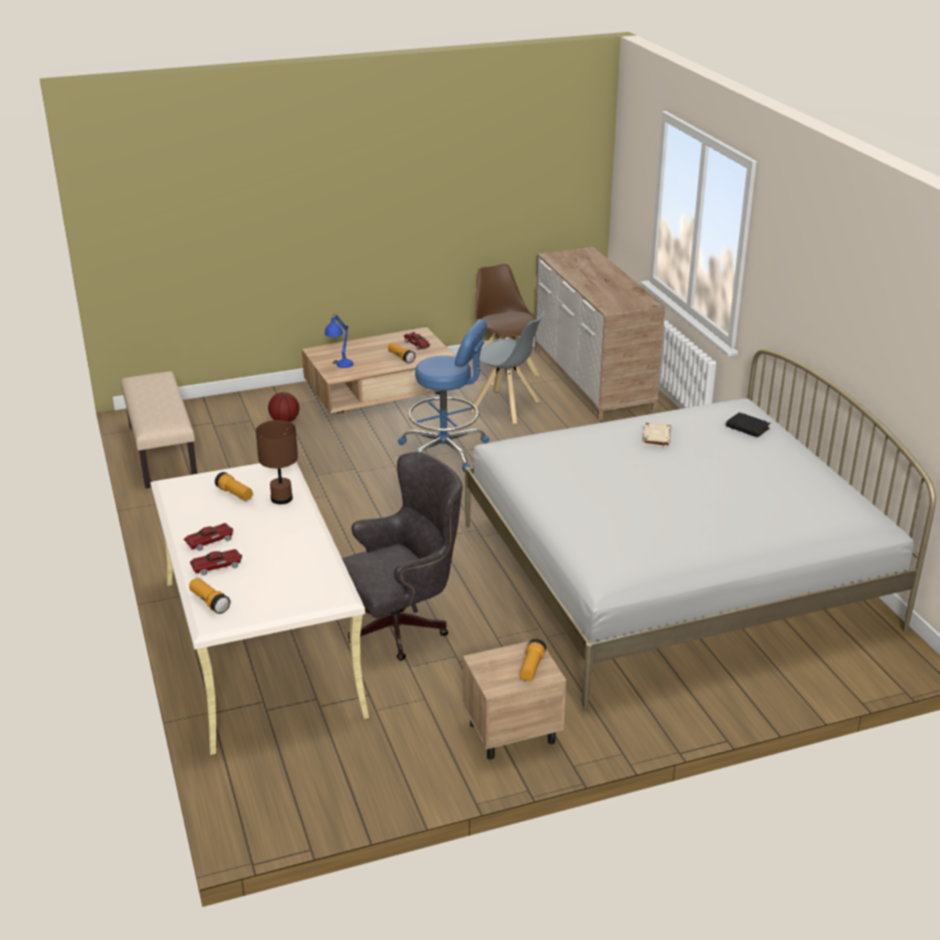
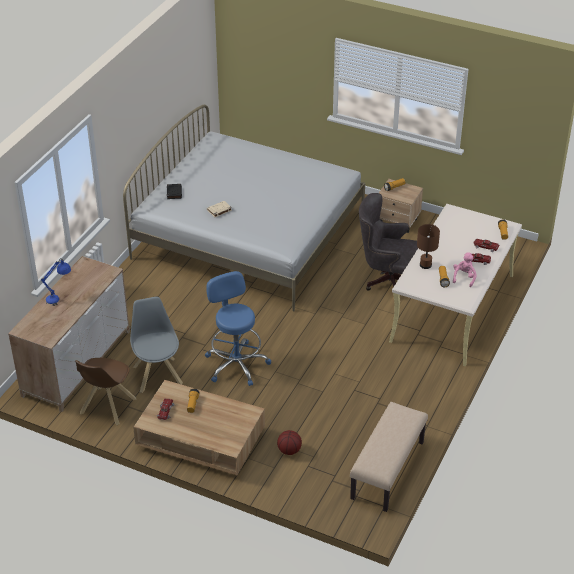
camera: 135 degrees left, 10 degrees up
blue table lamp [325,313,353,368] -> blue table lamp moved to [41,258,71,306]
none -> pink plush toy [453,252,477,287]

